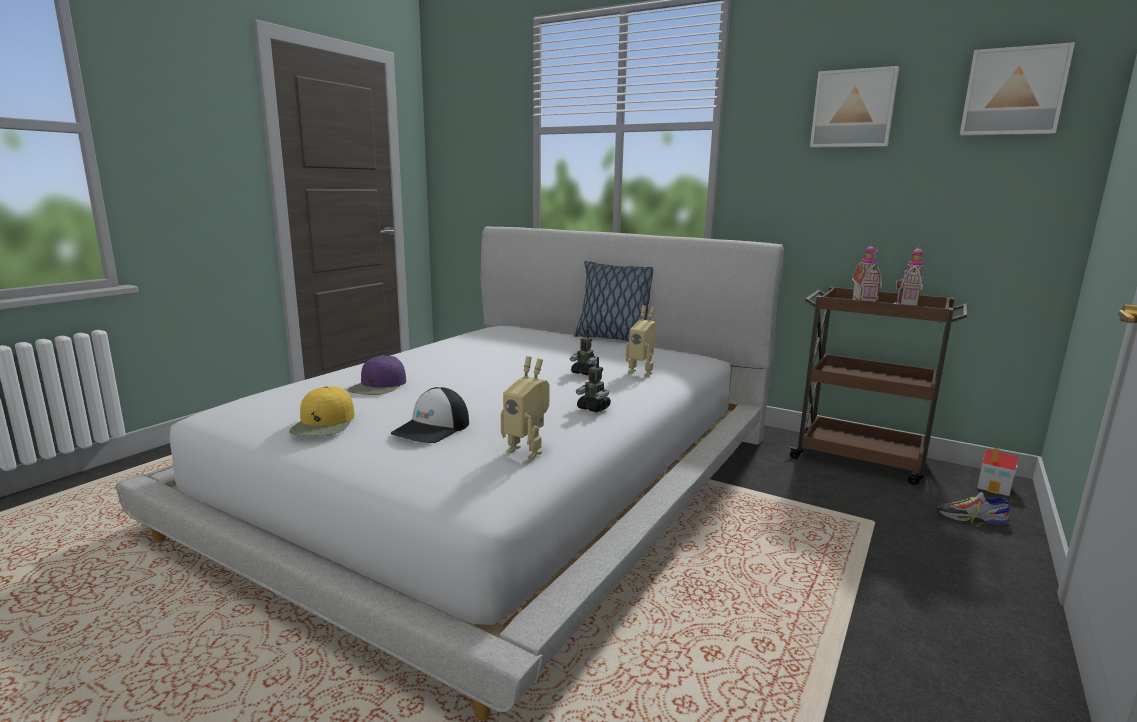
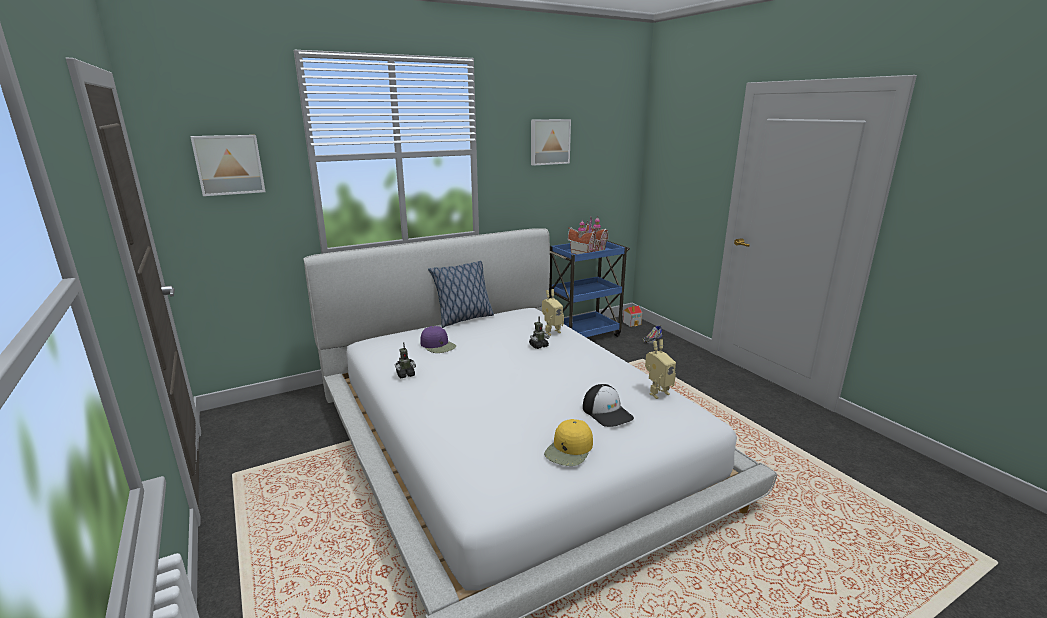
camera: 60 degrees left, 5 degrees up
yellow cap [289,386,355,436] -> yellow cap turned 90 degrees clockwise [544,419,593,466]
purple cap [347,355,406,395] -> purple cap moved to [420,326,456,353]
toy robot [576,357,611,412] -> toy robot moved to [395,342,416,378]
brown cart [786,287,968,485] -> blue cart [549,241,630,337]
picture [960,42,1075,136] -> picture moved to [190,135,265,196]

